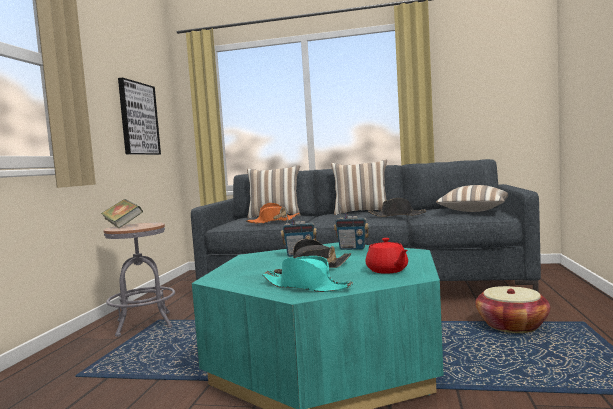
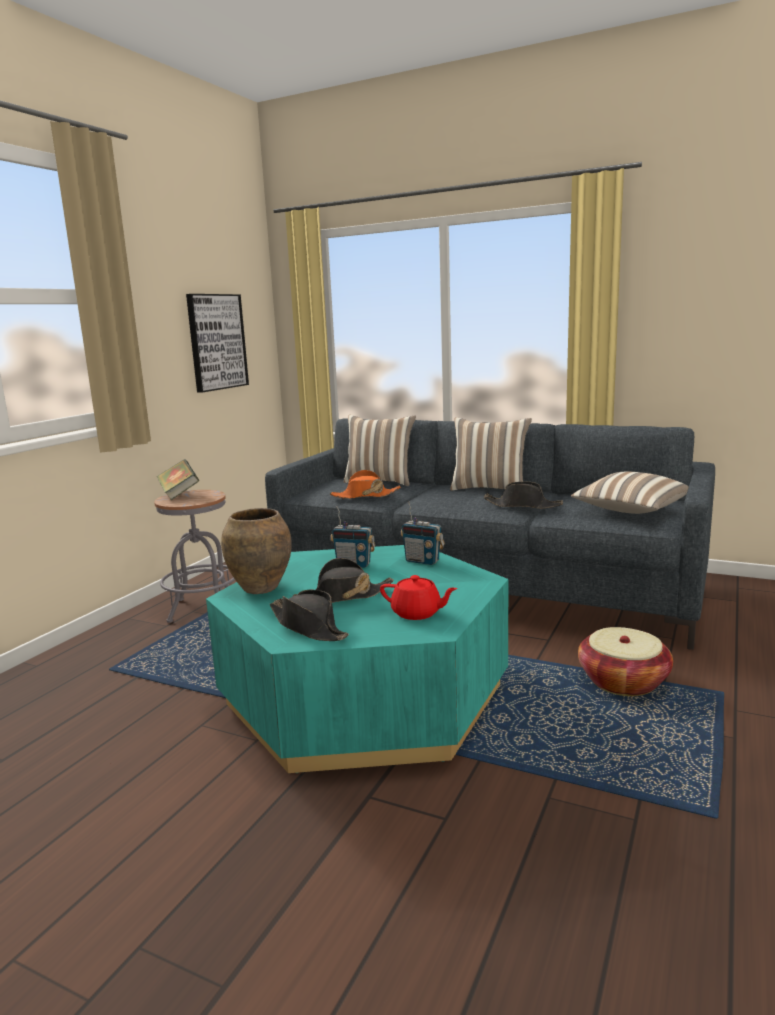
camera: 15 degrees right, 10 degrees up
turquoise hat [262,256,353,292] -> black hat [270,590,349,641]
red teapot [366,238,408,274] -> red teapot turned 60 degrees counterclockwise [380,575,457,620]
none -> brown vase [221,508,292,594]

